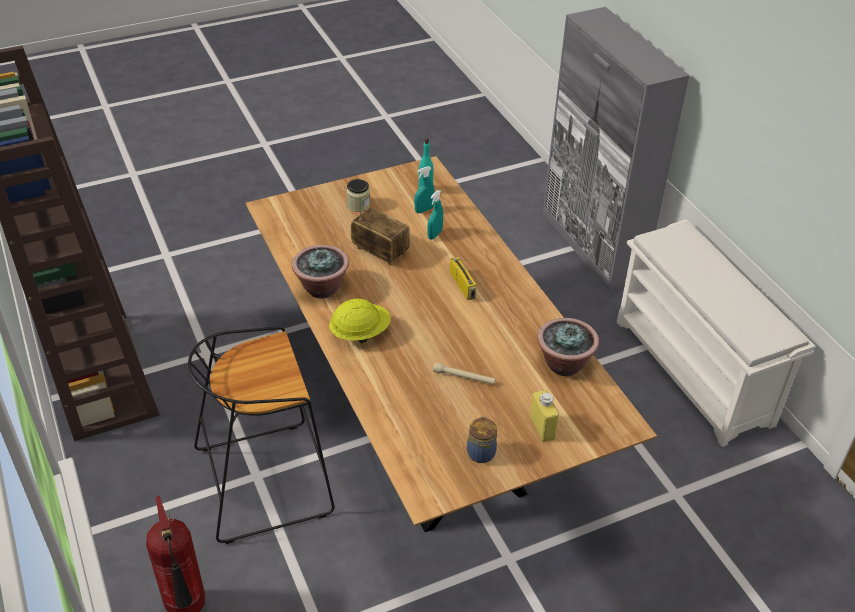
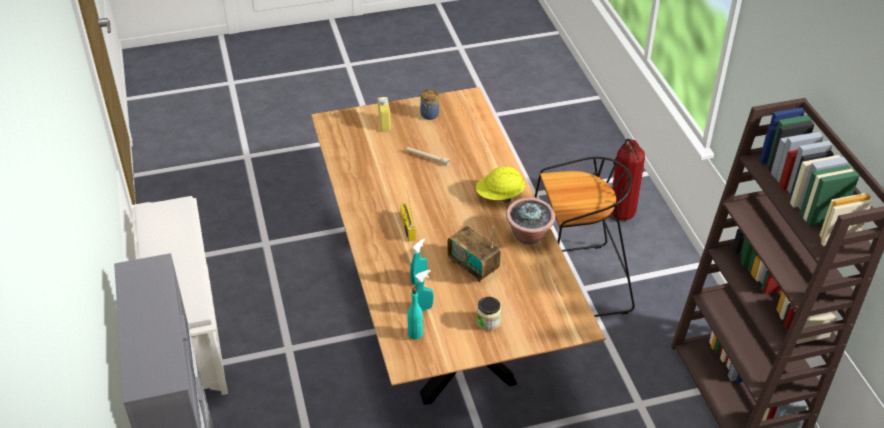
camera: 170 degrees left, 0 degrees up
potted plant [537,318,599,376] -> none

